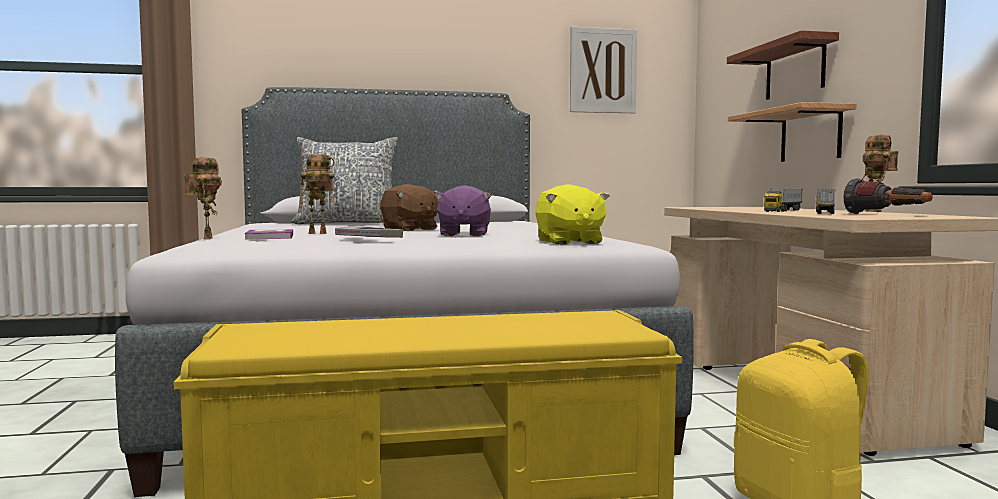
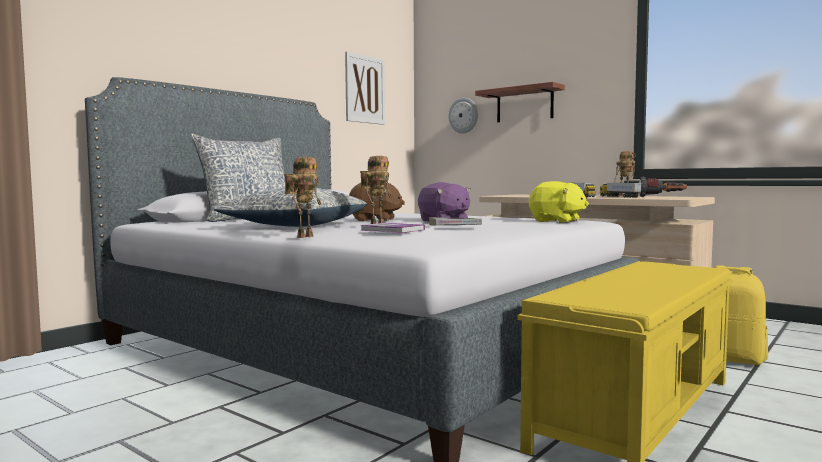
camera: 40 degrees left, 0 degrees up
toy robot [184,157,222,240] -> toy robot turned 90 degrees clockwise [284,157,321,238]
shelf [728,102,857,162] -> none
none -> pillow [214,188,367,227]
none -> wall clock [448,97,478,134]

